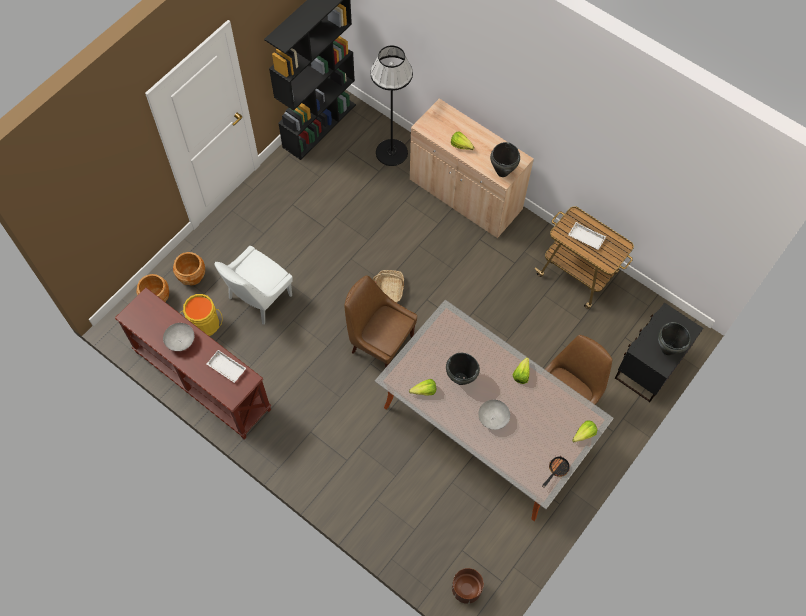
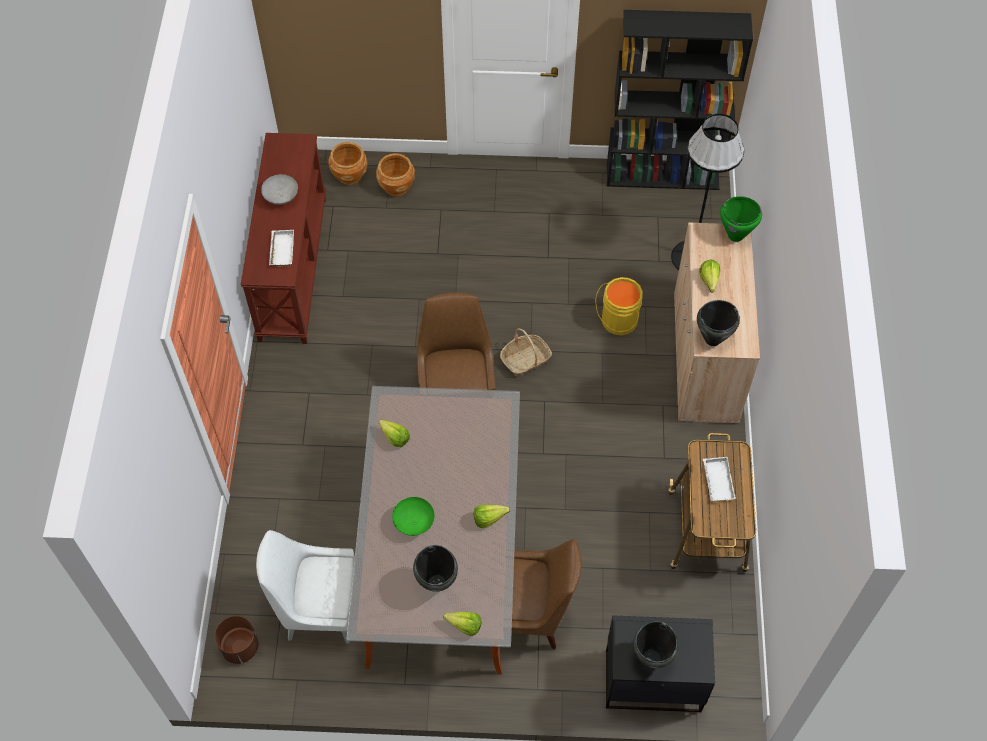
camera: 55 degrees right, 5 degrees down
yellow bucket [180,294,223,336] -> yellow bucket moved to [595,277,643,335]
white chair [214,246,293,325] -> white chair moved to [256,530,355,644]
black cooking pot [446,353,480,385] -> black cooking pot moved to [413,545,458,592]
grey bowl [478,400,510,430] -> green bowl [392,497,435,536]
frying pan [542,455,570,488] -> none
none -> green cooking pot [720,196,762,242]

